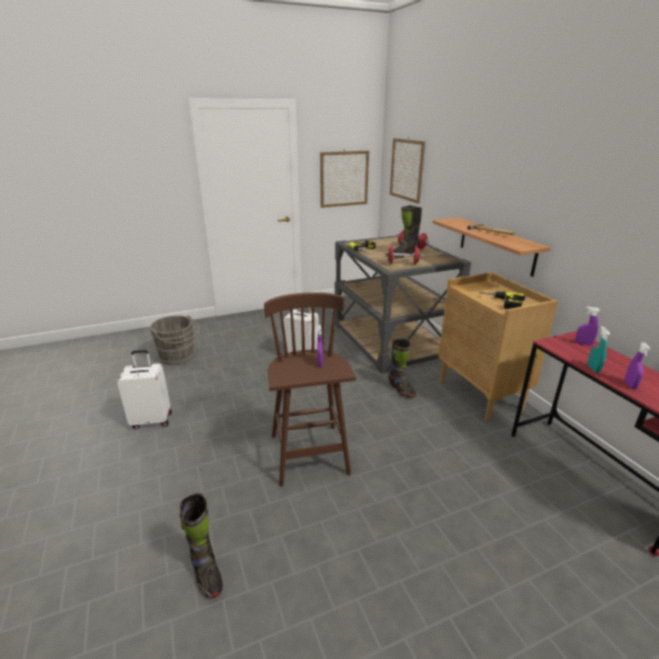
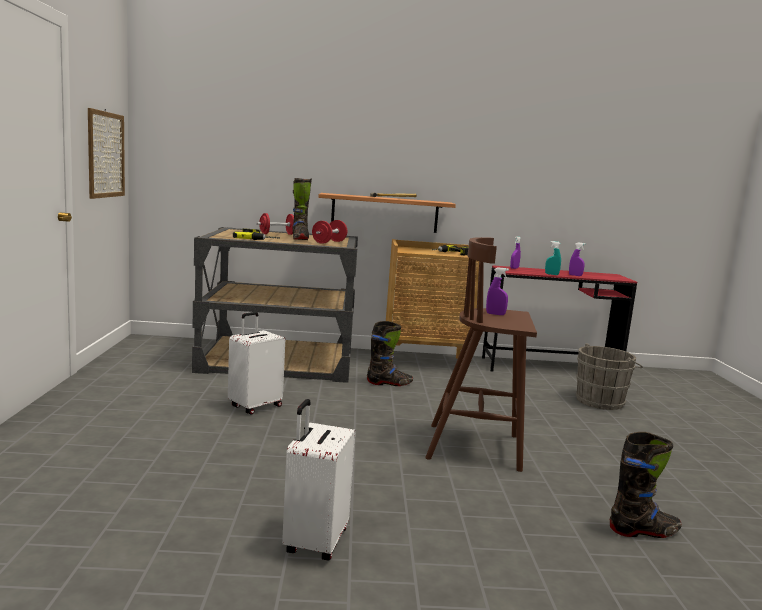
camera: 70 degrees left, 15 degrees down
grey bucket [150,315,199,365] -> grey bucket moved to [576,343,643,410]
picture [390,138,425,204] -> none

